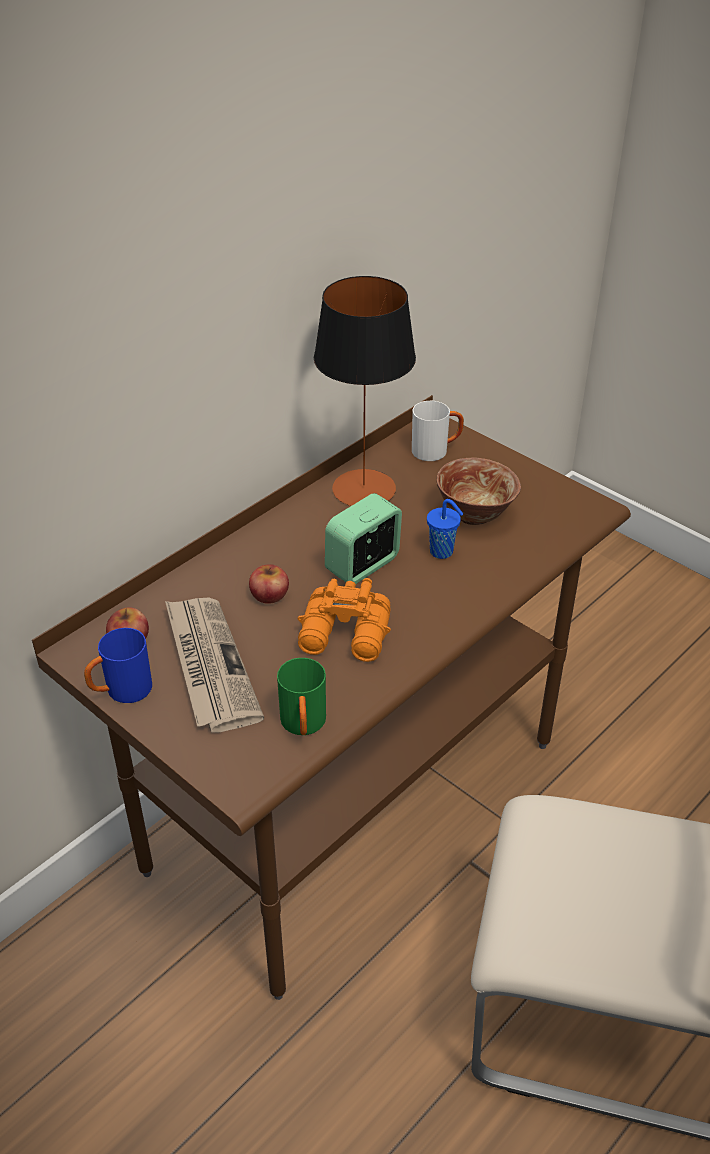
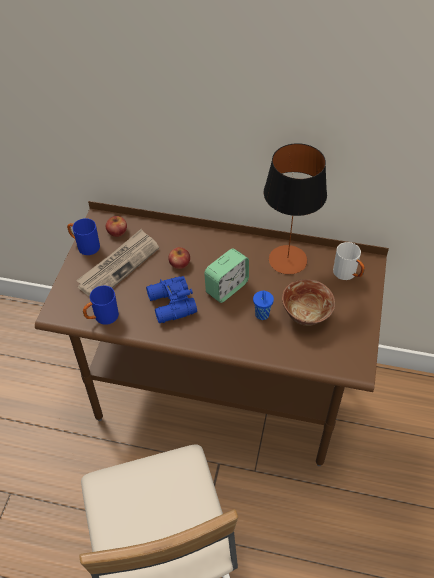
camera: 60 degrees right, 10 degrees up
green mug [277,658,326,735] -> blue mug [83,286,119,325]
orange binoculars [298,578,391,662] -> blue binoculars [146,276,197,323]
alarm clock [325,493,402,584] -> alarm clock turned 120 degrees clockwise [204,248,249,303]

